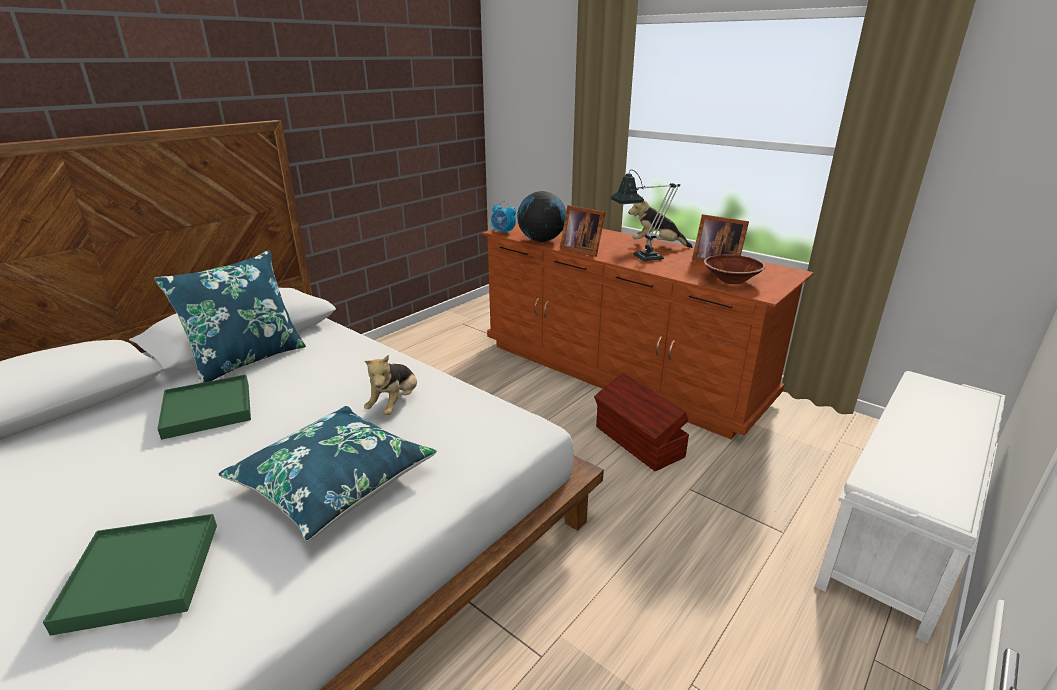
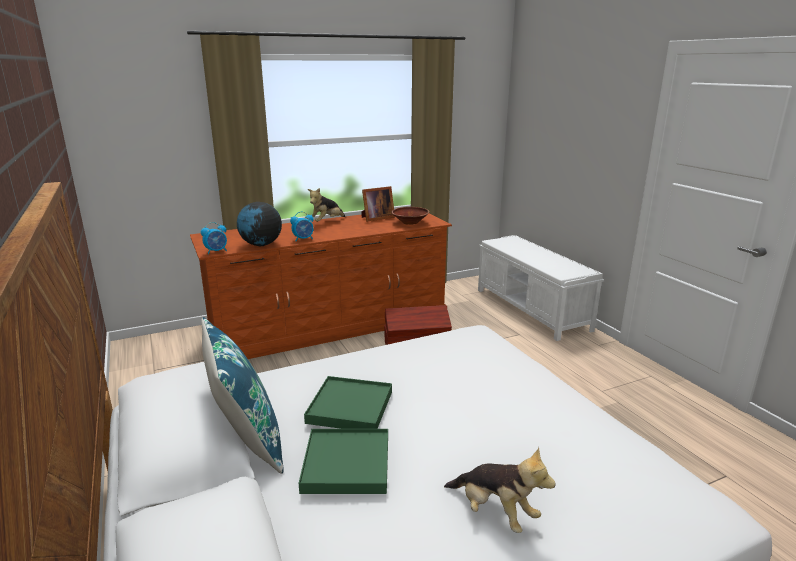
camera: 65 degrees left, 5 degrees down
green tray [43,514,217,636] -> green tray moved to [304,376,392,429]
blue pillow [219,406,437,541] -> none
plush toy [364,355,417,415] -> plush toy moved to [444,447,556,533]
picture frame [560,205,606,257] -> alarm clock [290,211,314,241]
table lamp [611,170,680,262] -> none

